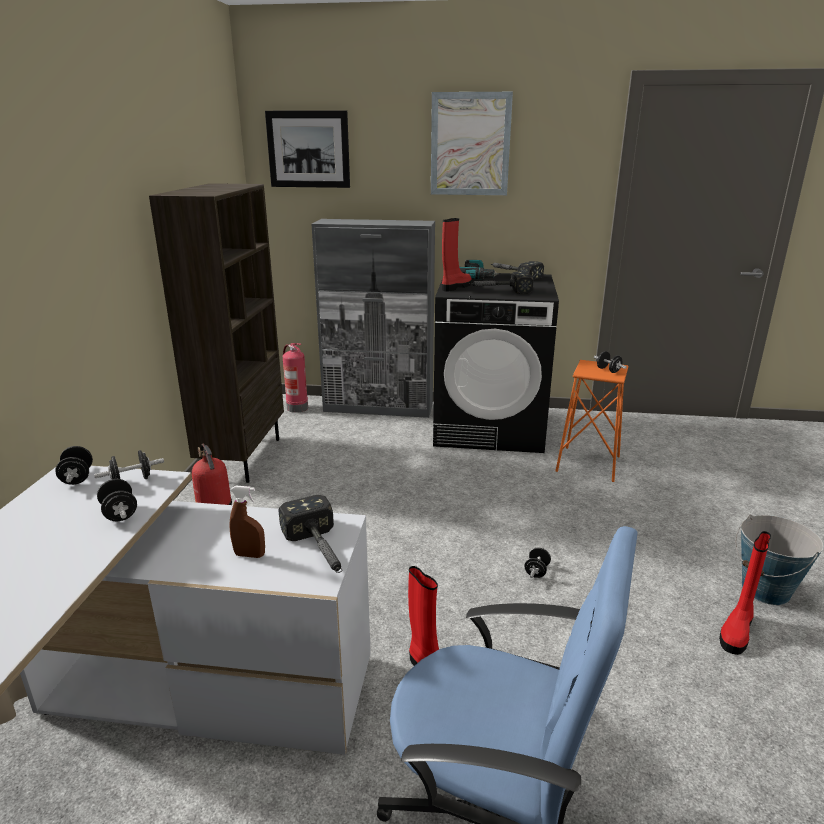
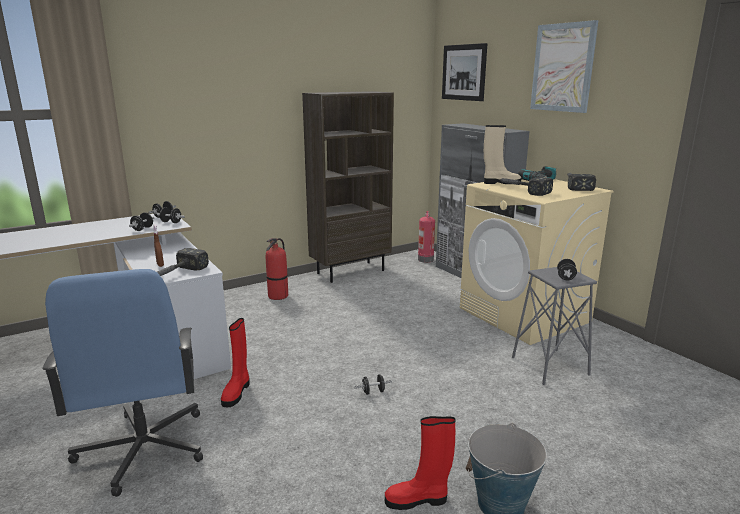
camera: 50 degrees right, 5 degrees down
black washing machine [433,273,559,453] -> beige washing machine [460,179,614,345]
red boot [442,218,472,291] -> beige boot [484,125,521,184]
orange stool [555,360,628,482] -> grey stool [512,267,597,385]

